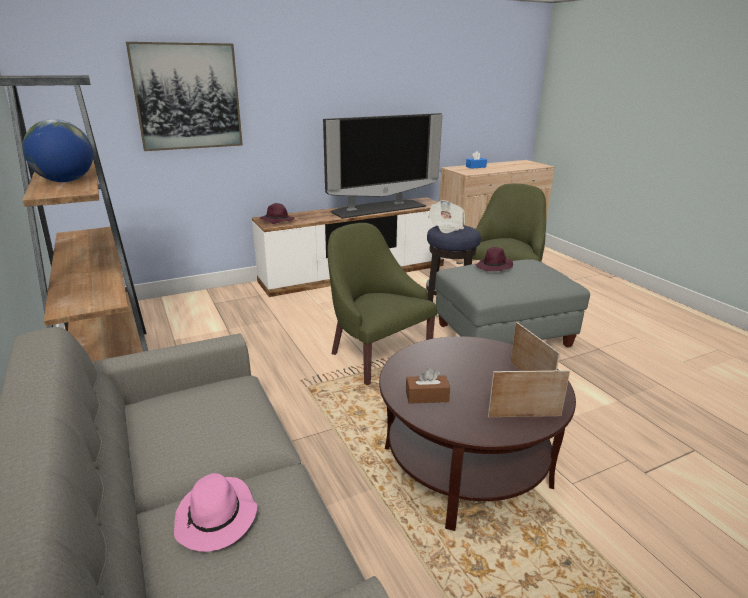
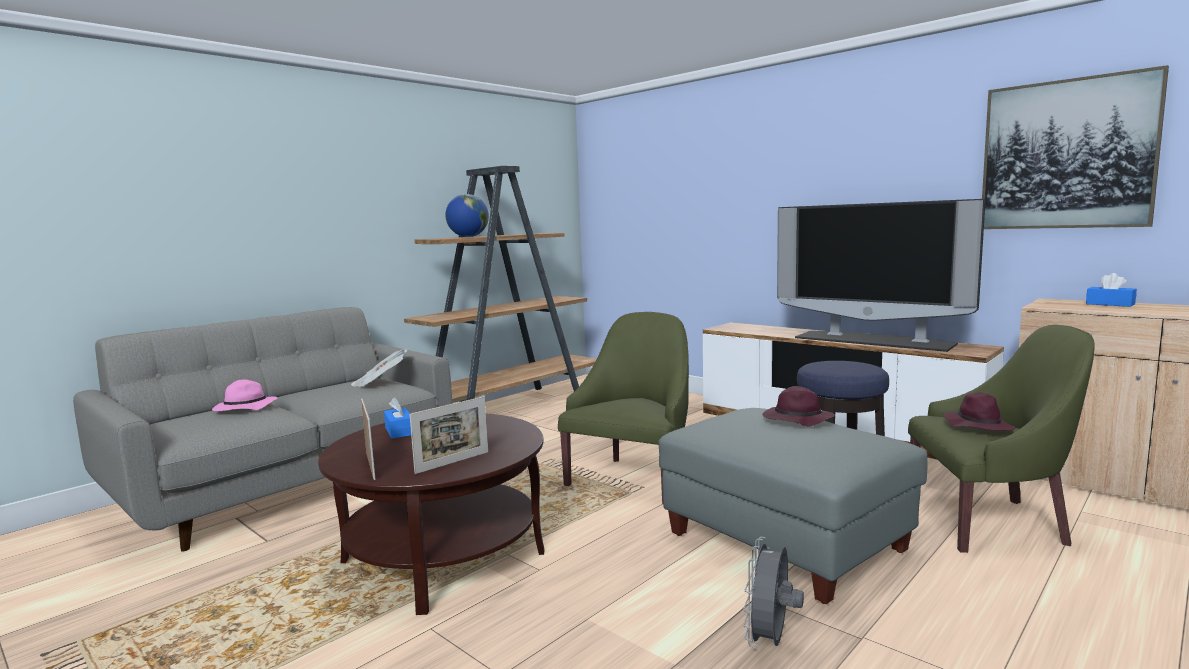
camera: 70 degrees right, 15 degrees down
picture [126,42,243,151] -> picture moved to [982,65,1169,229]
purple hat [260,203,295,224] -> purple hat moved to [943,392,1015,431]
brown tissue box [406,368,450,404] -> blue tissue box [384,397,411,439]
newspaper [428,200,465,233] -> newspaper moved to [351,349,407,387]
none -> grey fan [743,537,804,649]

